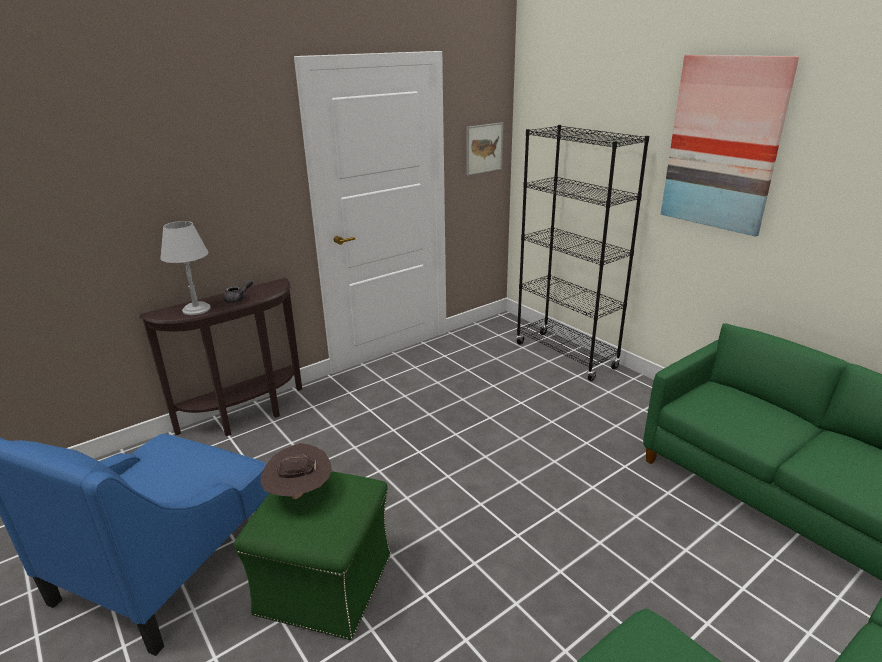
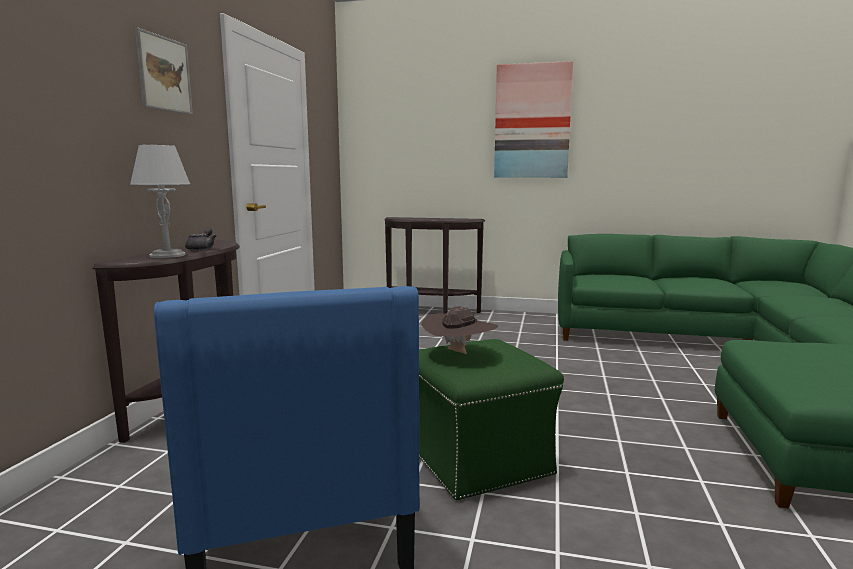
camera: 40 degrees left, 15 degrees down
picture [467,122,503,175] -> picture moved to [135,28,193,114]
black bookcase [516,125,649,381] -> brown console table [384,217,485,314]

